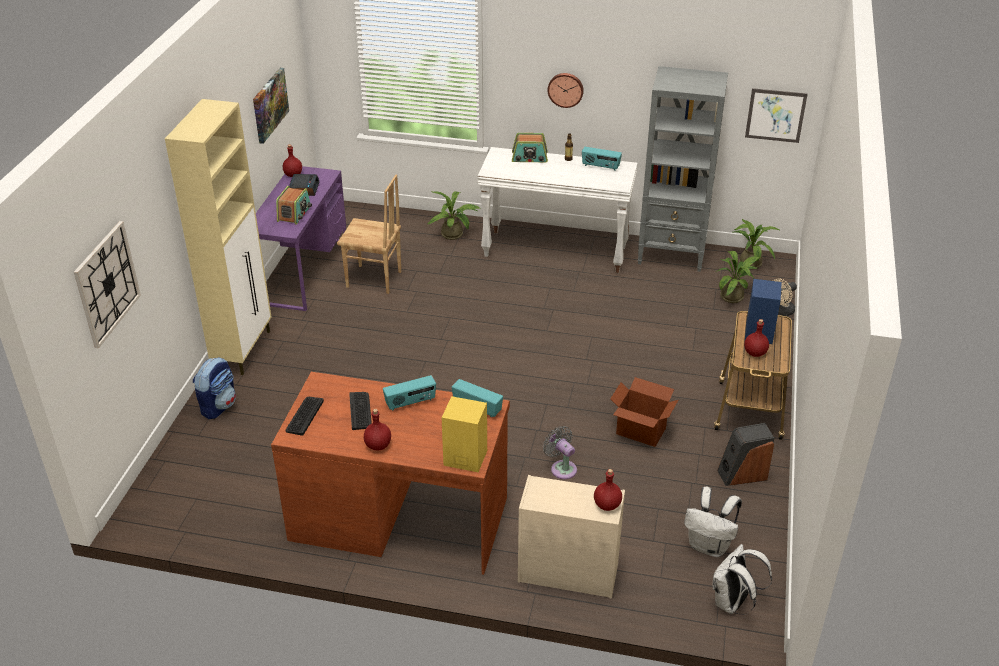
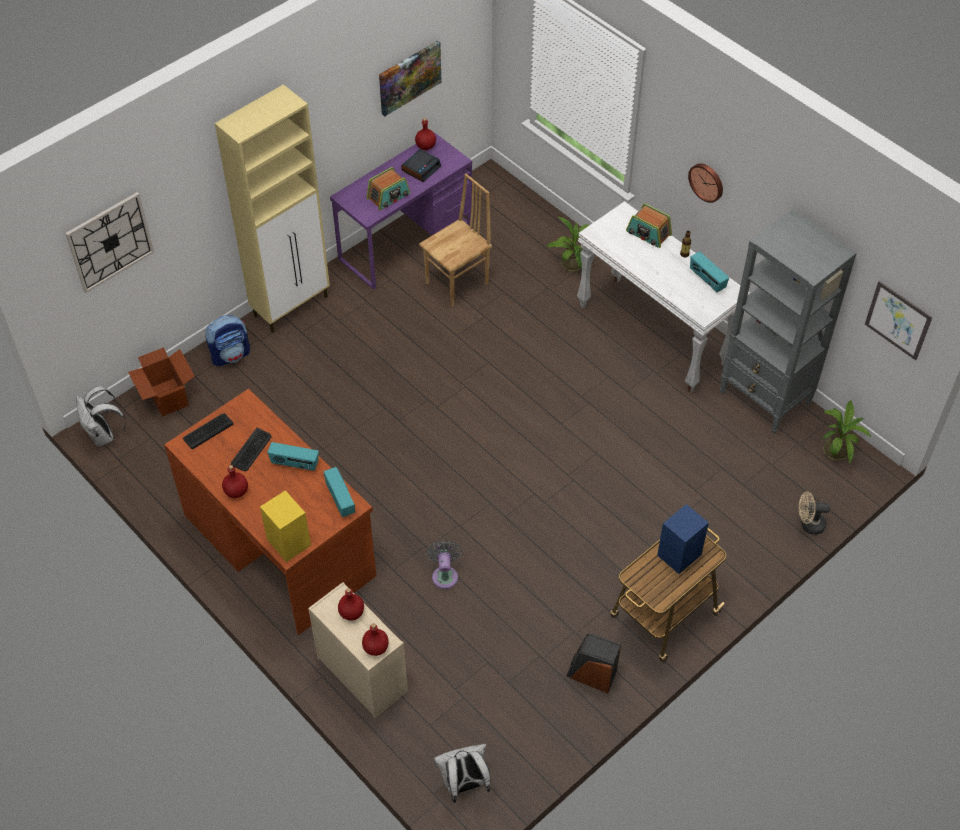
camera: 35 degrees right, 15 degrees up
brown chair [337,175,401,294] -> brown chair turned 90 degrees counterclockwise [419,173,492,307]
cardboard box [610,377,678,447] -> cardboard box moved to [128,347,195,417]
white backpack [684,487,742,557] -> white backpack moved to [76,386,126,446]
potted plant [717,251,760,303] -> none
red bottle [744,319,769,357] -> red bottle moved to [338,588,364,621]

